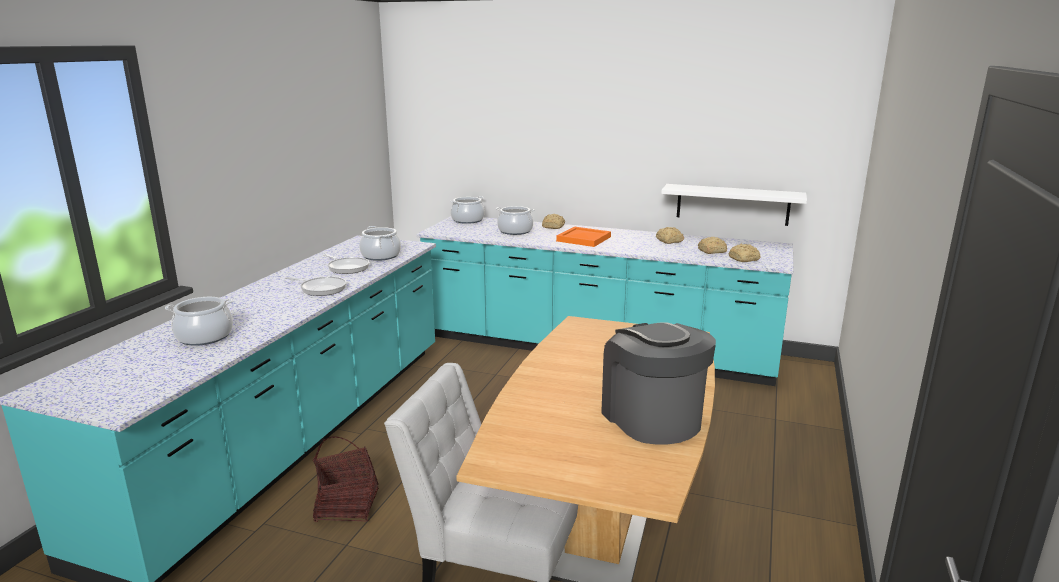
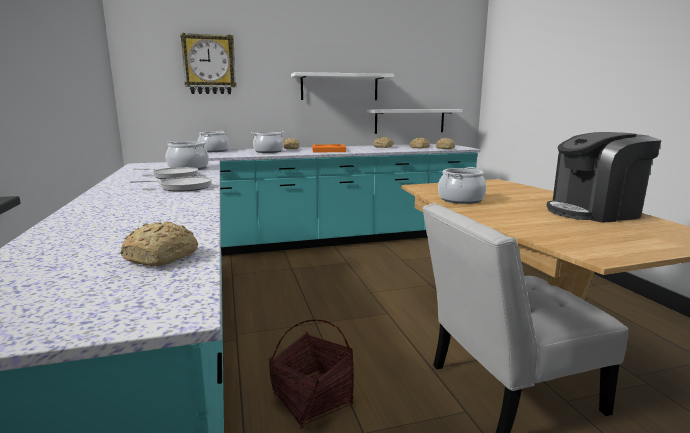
camera: 35 degrees left, 5 degrees down
cooking pot [165,297,233,346] -> cooking pot moved to [438,167,486,204]
coffee machine [601,322,716,445] -> coffee machine turned 45 degrees counterclockwise [547,132,661,223]
none -> bread [121,222,198,266]
none -> wall clock [180,33,236,94]
none -> white shelf [291,72,394,100]

